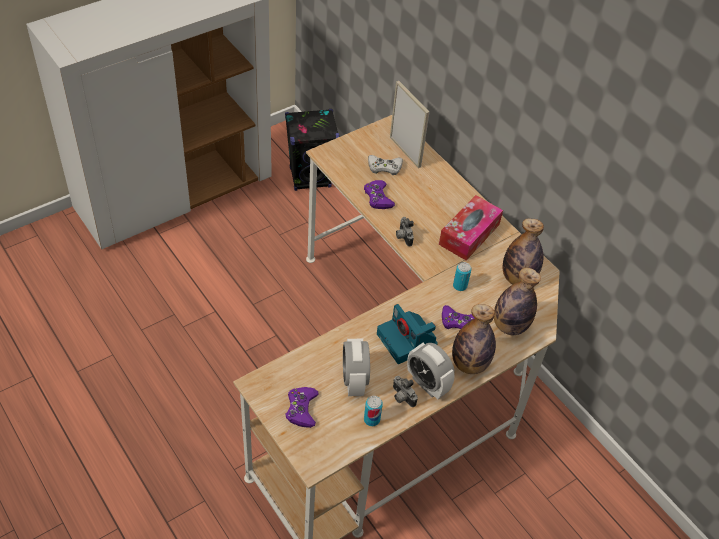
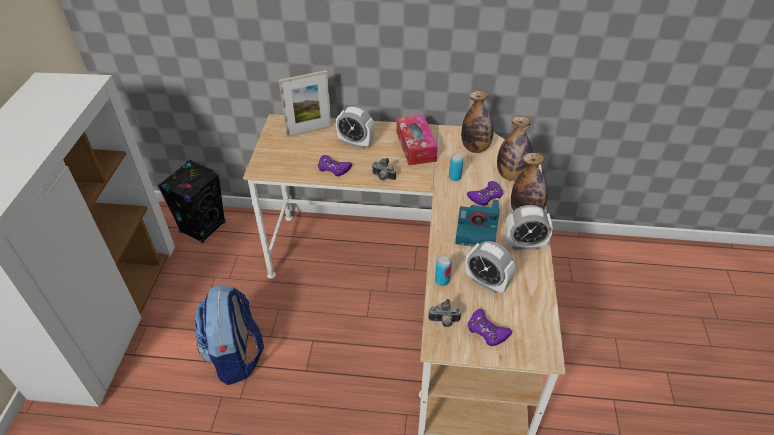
camera: 45 degrees left, 5 degrees down
can [364,396,383,426] -> can moved to [435,256,452,286]
white game controller [368,155,403,175] -> none
picture frame [390,81,430,168] -> picture frame turned 150 degrees clockwise [279,70,332,137]
camera [393,376,418,407] -> camera moved to [428,299,461,327]
none -> backpack [195,284,264,385]
none -> alarm clock [336,106,375,149]

